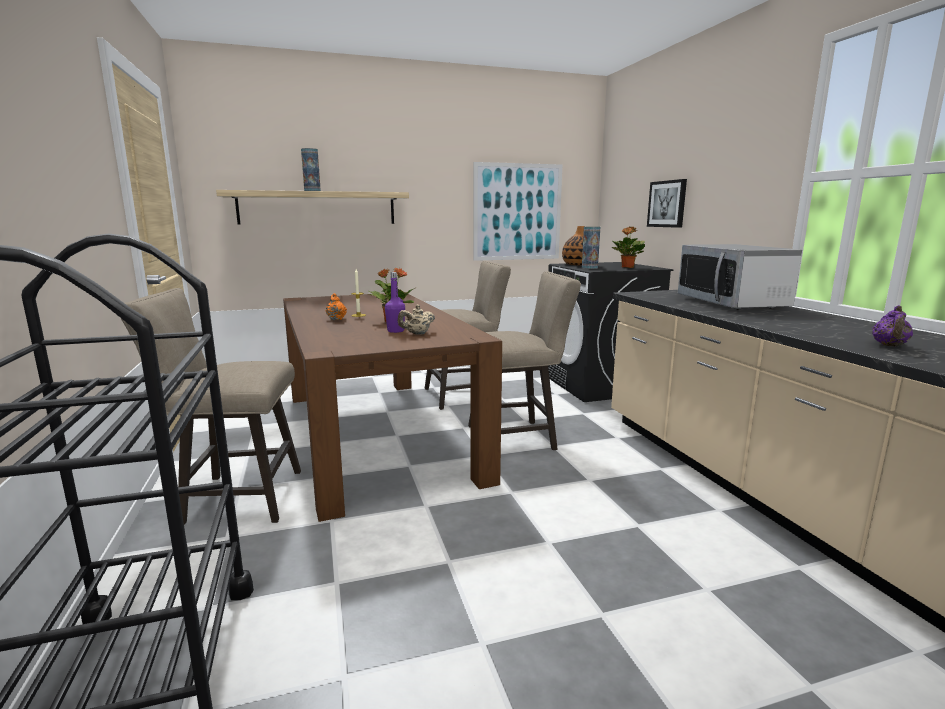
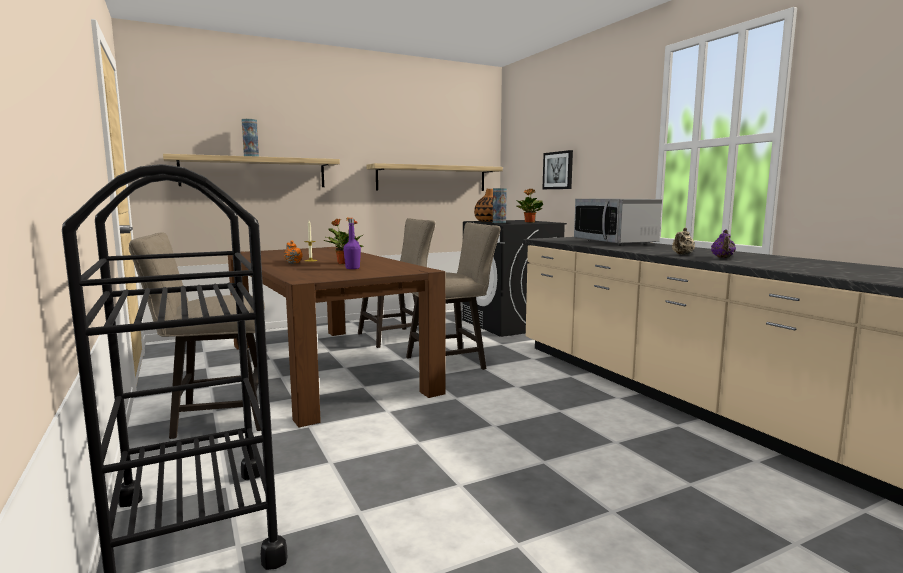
camera: 10 degrees left, 5 degrees down
beige teapot [398,305,435,335] -> beige teapot moved to [672,228,695,255]
picture [474,162,562,261] -> shelf [366,163,503,191]

